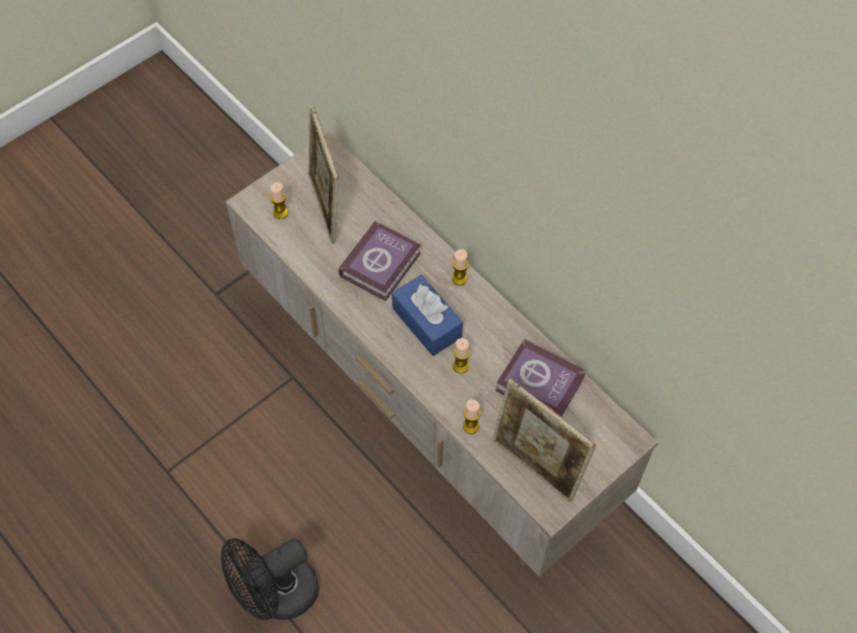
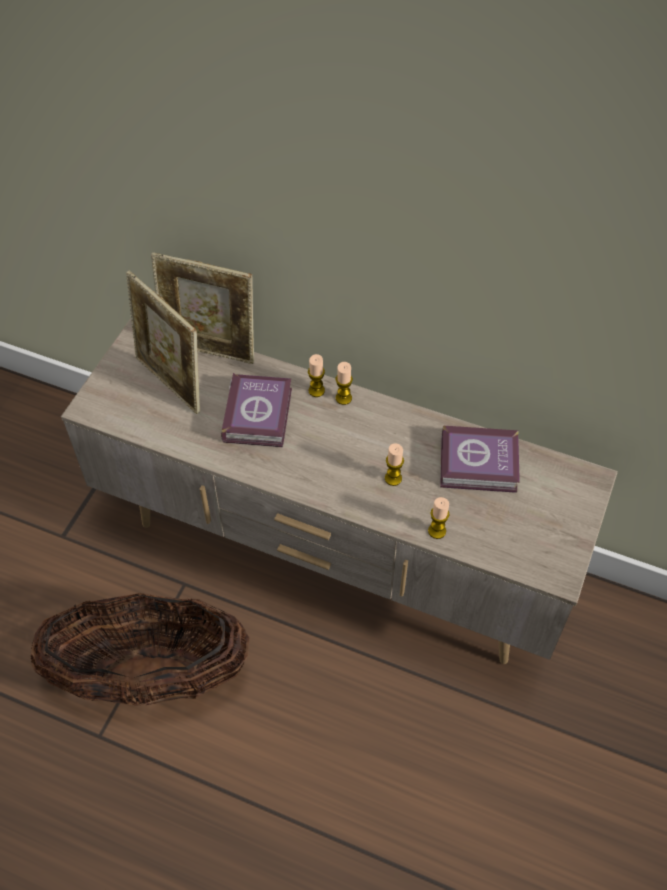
camera: 25 degrees left, 5 degrees down
black fan [221,538,319,620] -> none
candle [271,182,288,219] -> candle moved to [308,354,325,397]
blue tissue box [392,275,463,356] -> none
picture frame [492,379,596,502] -> picture frame moved to [151,252,254,364]
none -> basket [31,593,249,706]

